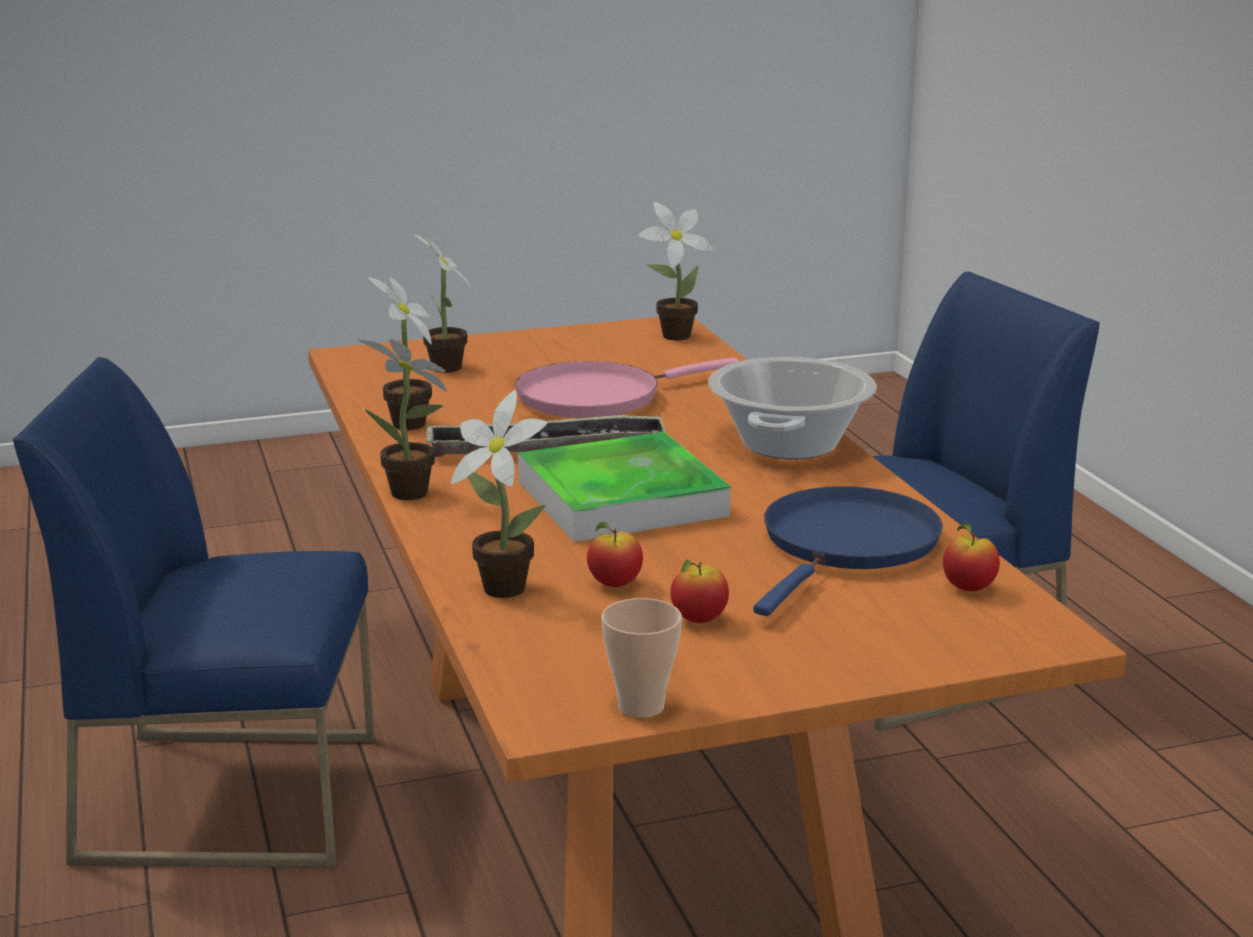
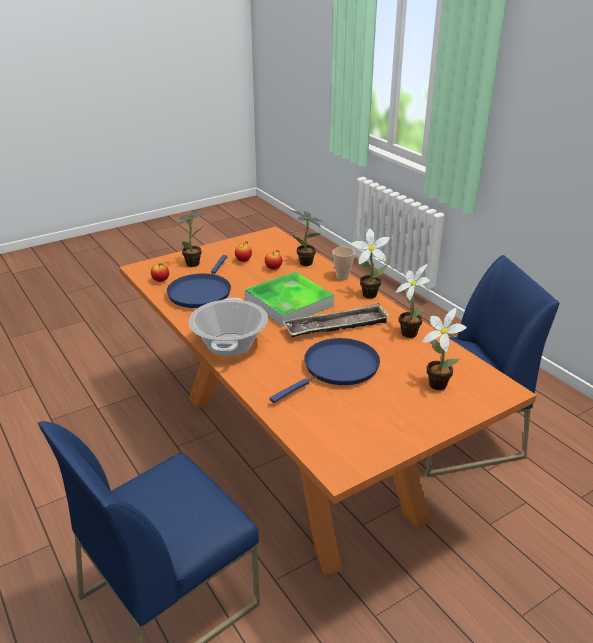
camera: 165 degrees right, 10 degrees up
pink frying pan [515,358,740,418] -> blue frying pan [270,338,380,403]
cup [601,598,682,718] -> cup moved to [332,247,355,280]
potted plant [638,202,714,340] -> potted plant moved to [173,209,206,267]

